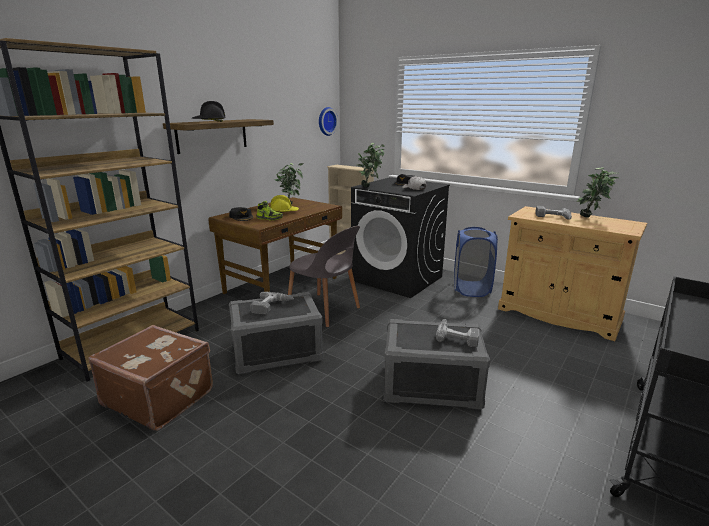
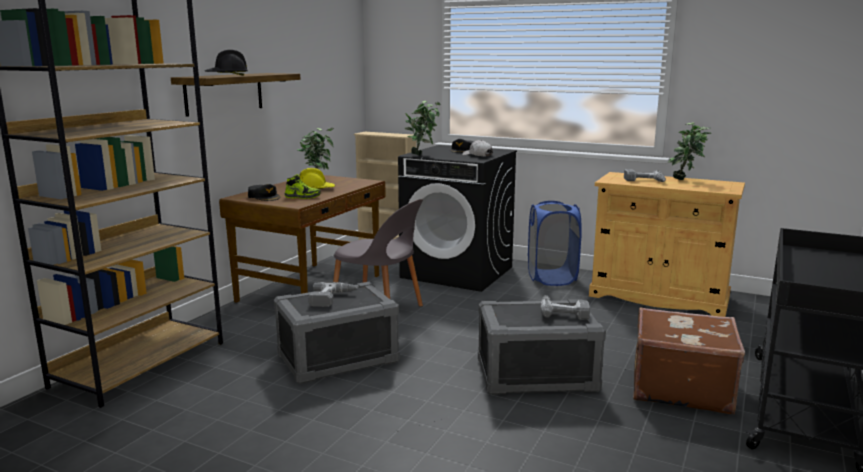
camera: 10 degrees left, 5 degrees down
brown suitcase [88,325,213,431] -> brown suitcase moved to [633,307,745,414]
wall clock [319,107,338,136] -> none

